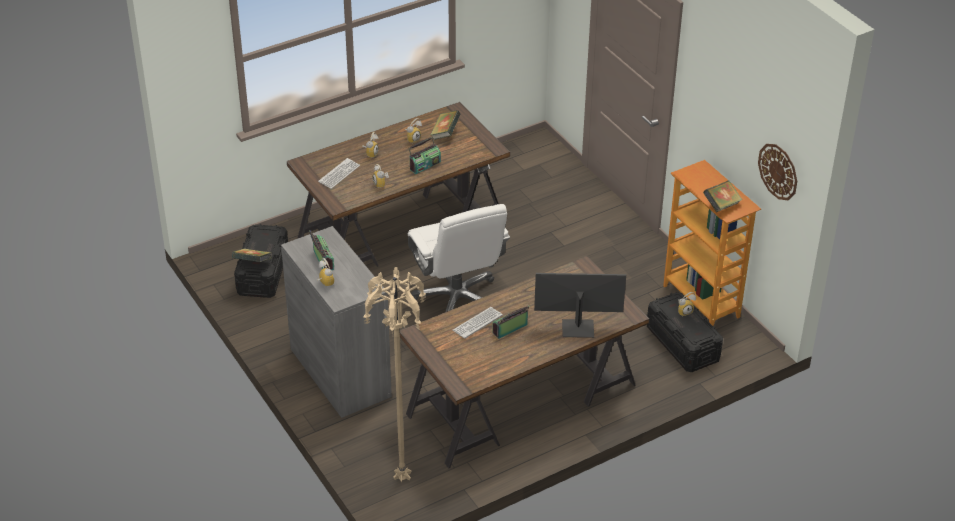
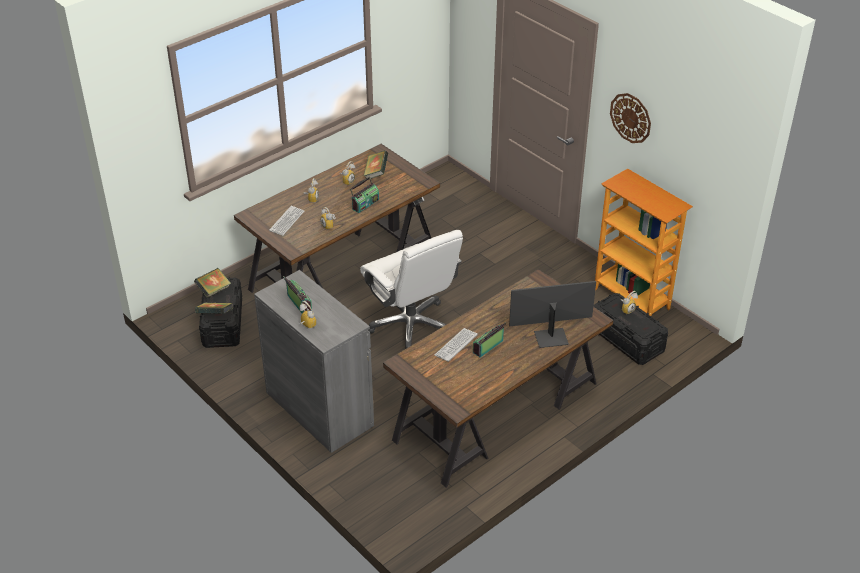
camera: 10 degrees left, 0 degrees up
beige floor lamp [363,267,426,483] -> none
book [703,180,742,212] -> book moved to [194,268,231,298]
wall clock [758,144,797,200] -> wall clock moved to [610,93,651,143]

